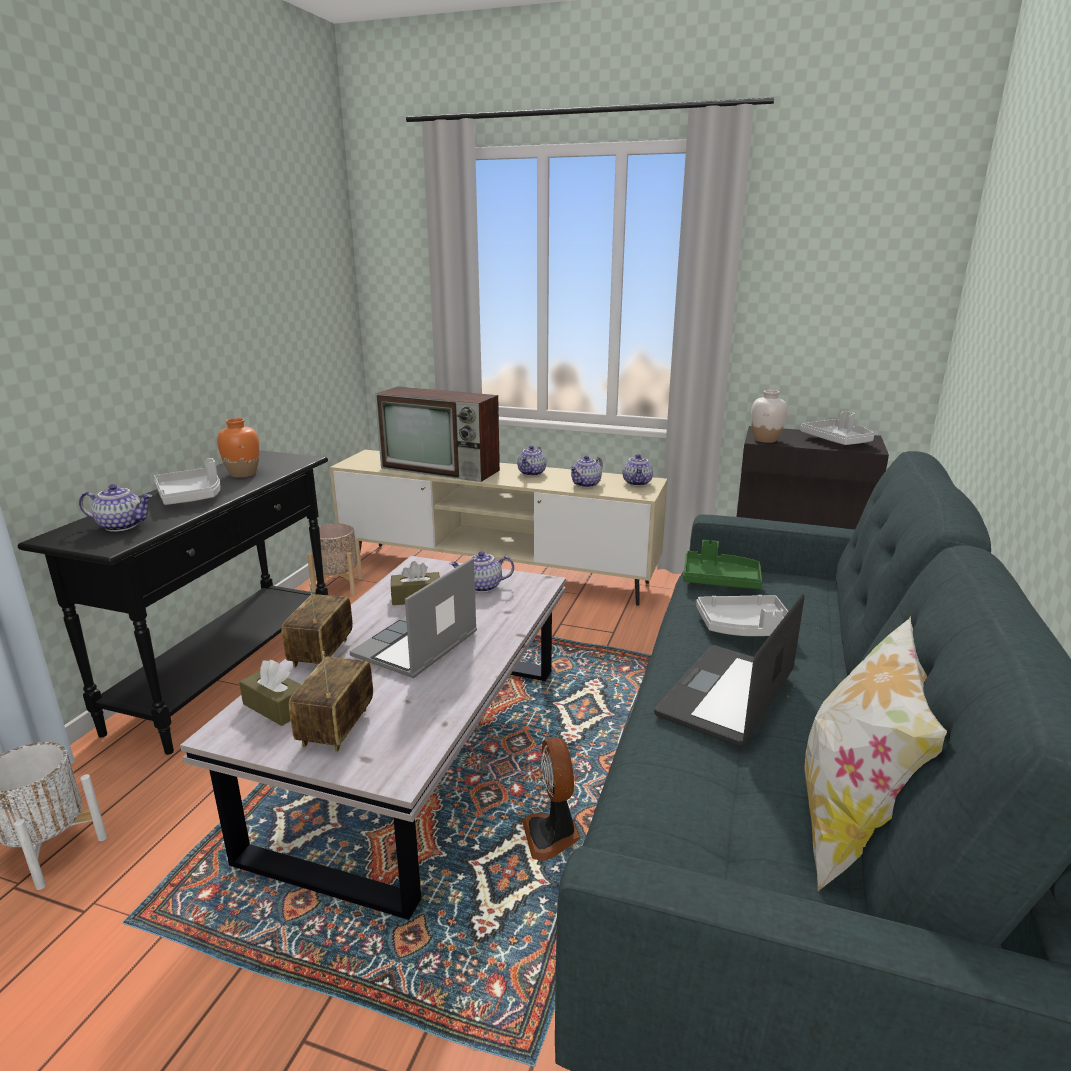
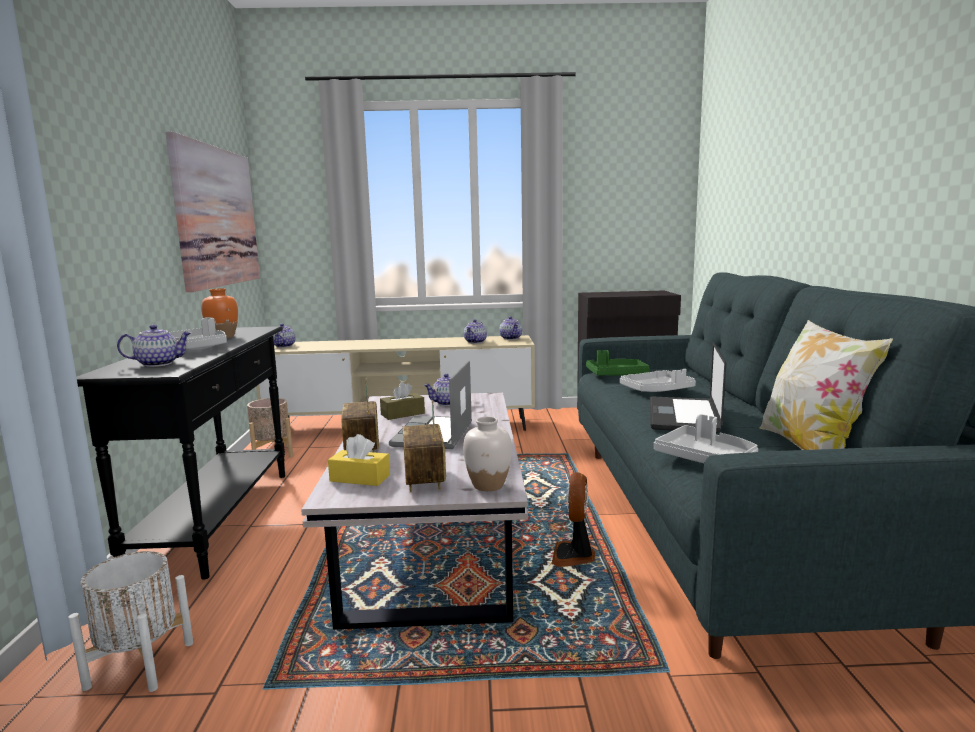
camera: 20 degrees left, 10 degrees down
brown tissue box [239,660,301,726] -> yellow tissue box [328,434,390,486]
television [375,386,500,482] -> none
teapot [517,445,546,476] -> teapot moved to [273,324,296,348]
fan [522,737,581,861] -> fan turned 45 degrees clockwise [551,472,595,567]
white vase [751,390,787,443] -> white vase moved to [463,417,512,491]
grey tray [801,411,874,445] -> grey tray moved to [654,414,759,463]
none -> picture [166,131,260,292]

